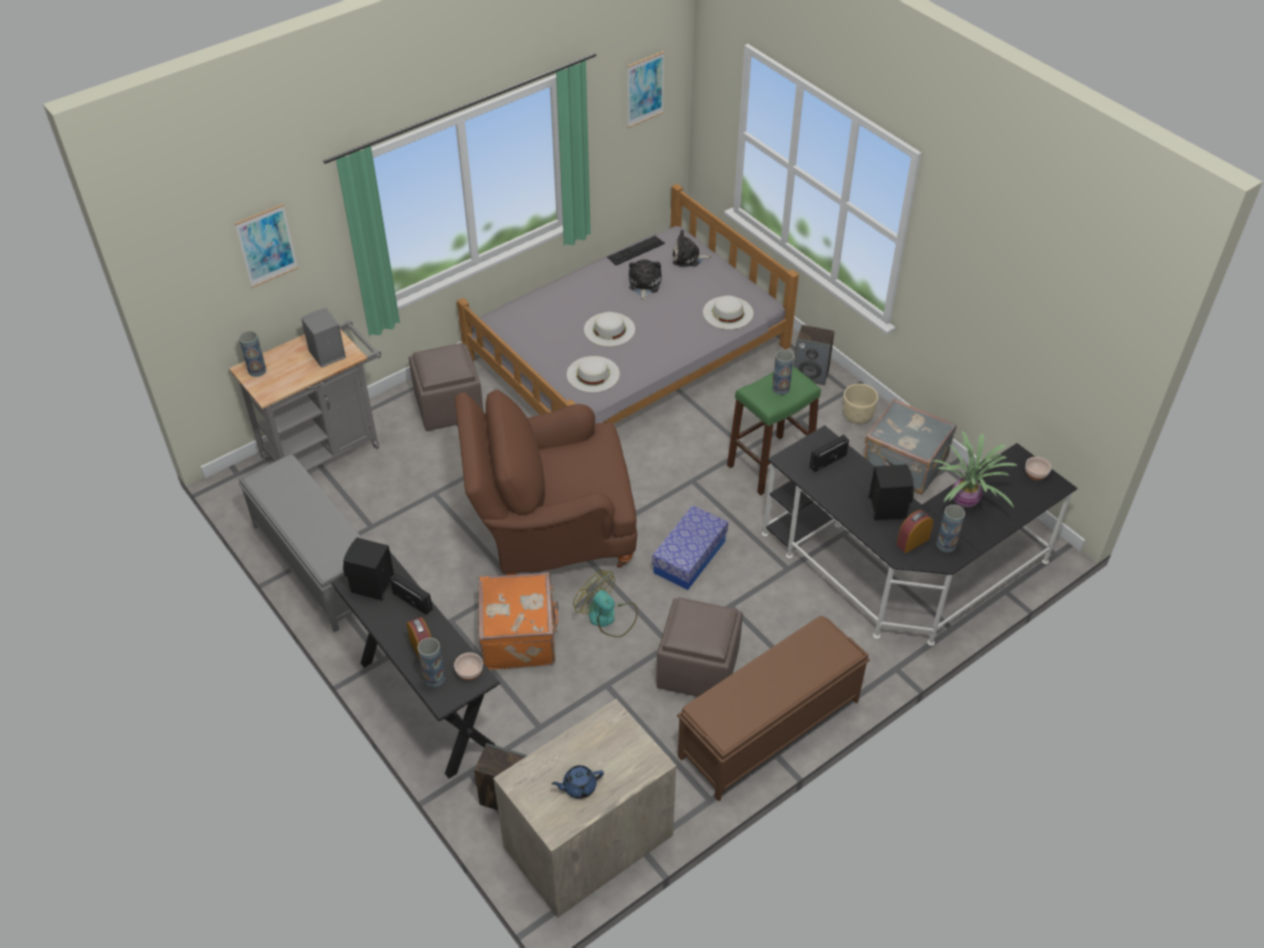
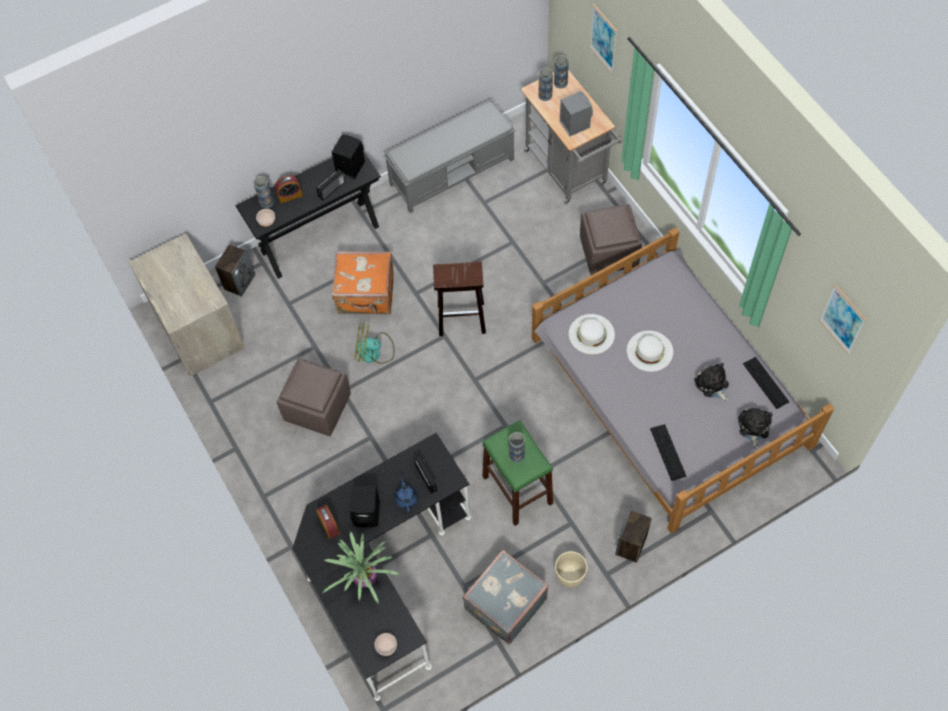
camera: 100 degrees right, 15 degrees up
brown armchair [455,390,637,575] -> brown stool [433,262,486,336]
blue teapot [551,765,604,799] -> blue teapot moved to [395,476,418,512]
fan [573,570,637,637] -> fan turned 135 degrees counterclockwise [355,323,395,364]
plush toy [629,259,662,300] -> plush toy turned 135 degrees counterclockwise [694,363,729,401]
storage box [652,505,728,590] -> none
brown bench [677,616,870,801] -> none
white hat [703,295,754,329] -> keyboard [650,424,687,481]
vase [936,504,965,552] -> vase moved to [539,68,553,101]

